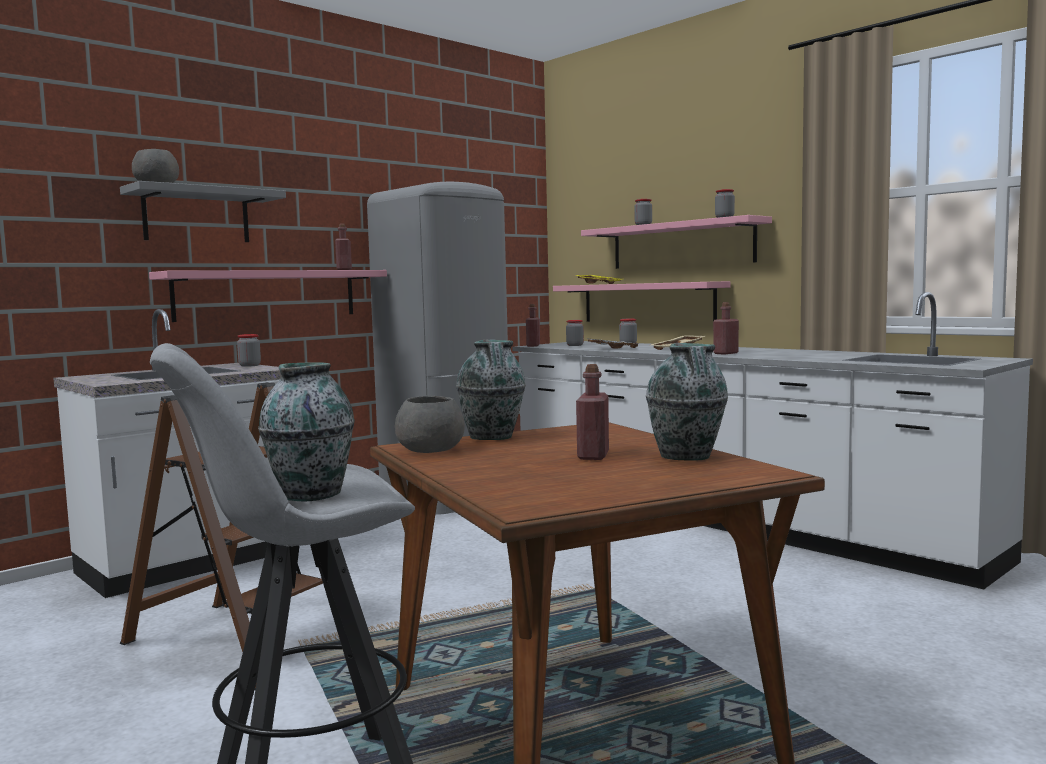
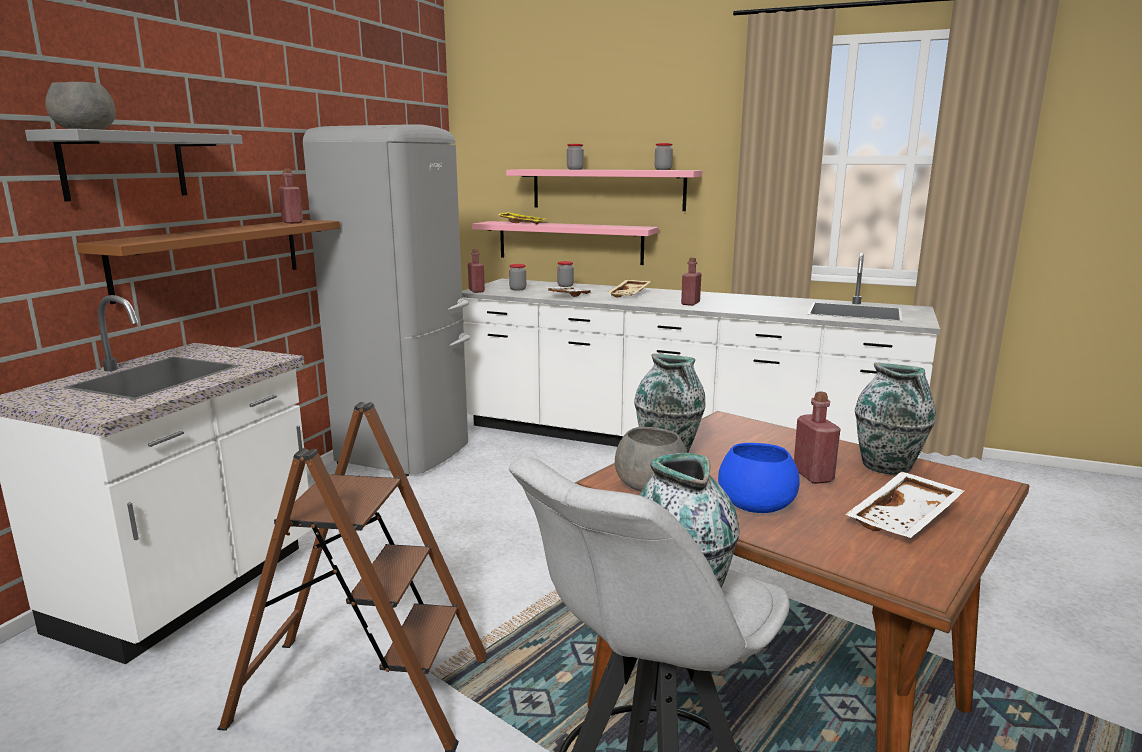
camera: 25 degrees left, 10 degrees up
pink shelf [149,270,387,322] -> brown shelf [76,220,340,304]
jar [237,334,261,367] -> none
none -> blue bowl [718,443,800,513]
none -> white tray [845,471,964,538]

